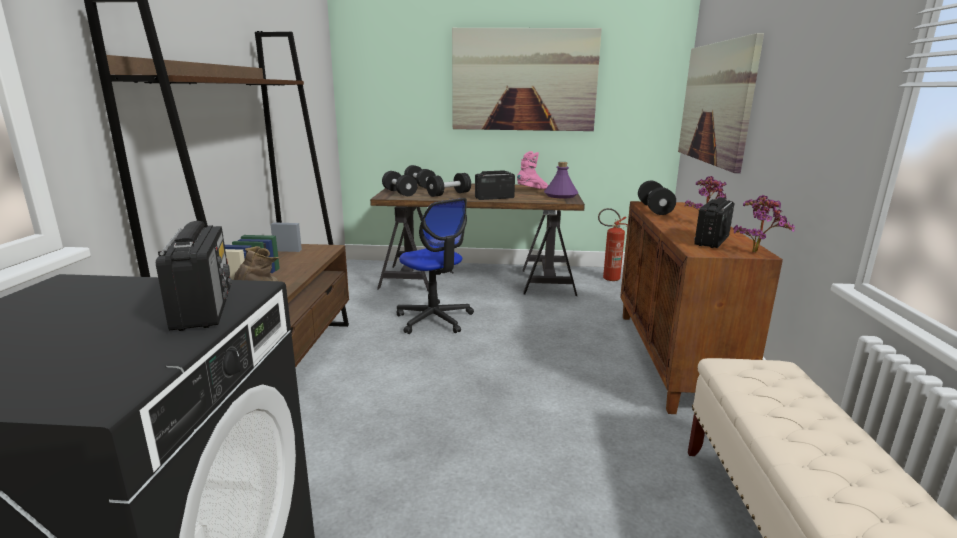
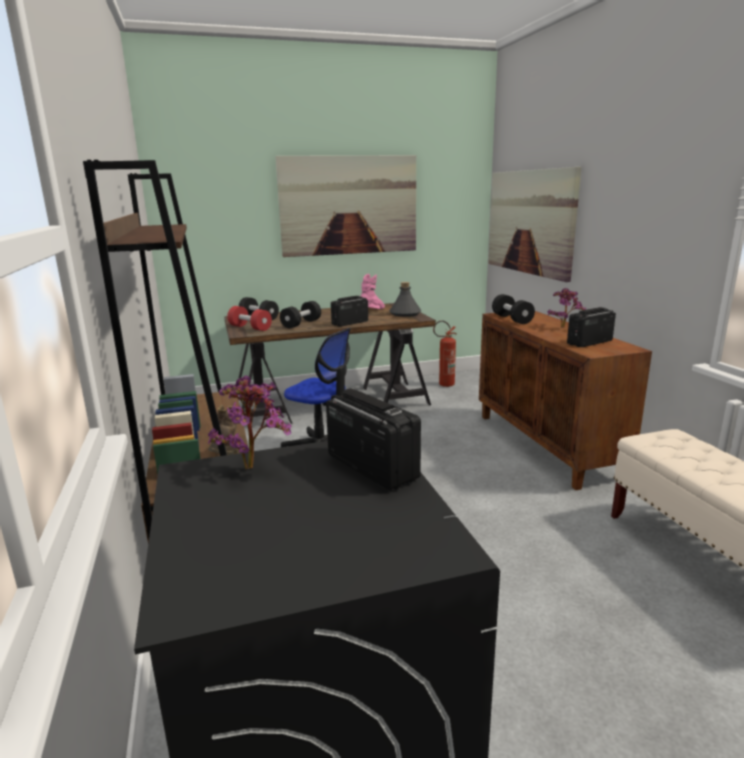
camera: 20 degrees left, 0 degrees up
black dumbbell [382,171,417,196] -> red dumbbell [227,306,272,331]
purple bottle [544,162,578,198] -> grey bottle [389,282,421,317]
radio [694,197,734,248] -> radio turned 45 degrees clockwise [567,307,616,347]
potted plant [733,195,795,253] -> potted plant moved to [208,375,292,469]

